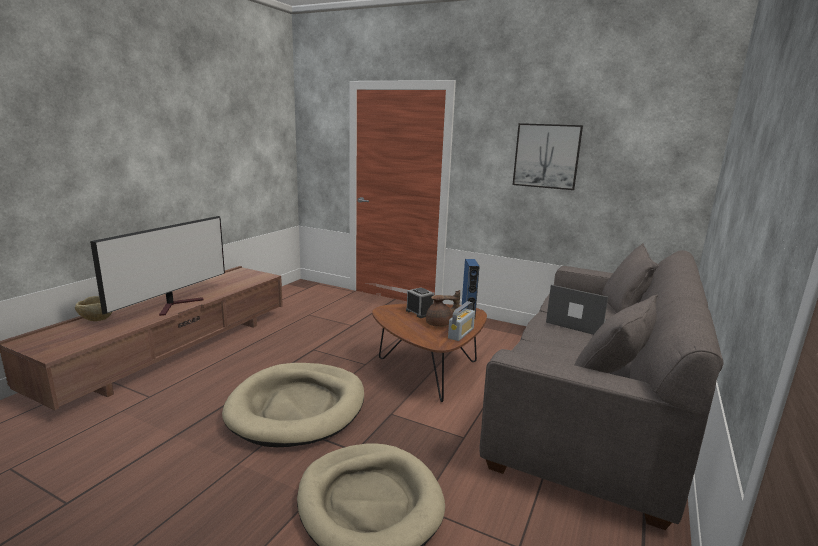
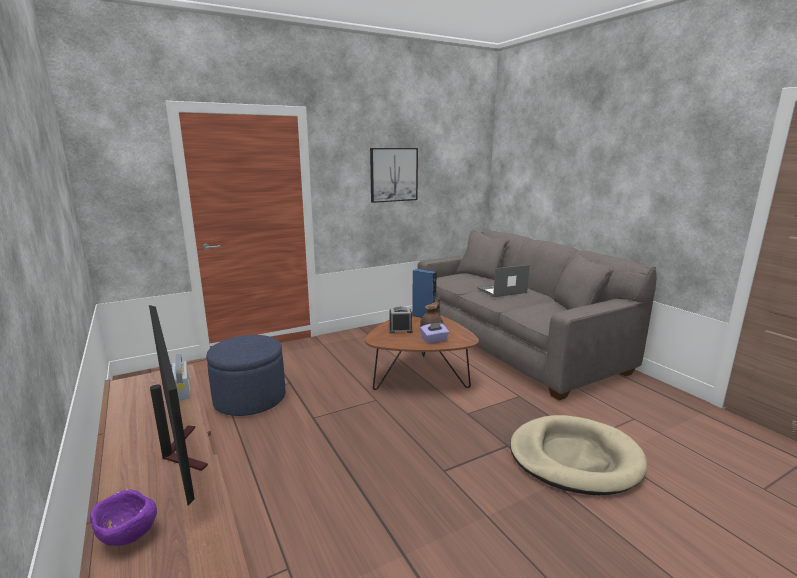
camera: 55 degrees left, 0 degrees up
beige bowl [75,296,112,321] -> purple bowl [90,489,157,546]
beige dog bed [222,363,364,447] -> none
radio [448,301,475,341] -> radio moved to [172,353,190,401]
none -> blue ottoman [206,335,286,416]
none -> purple tissue box [420,322,449,344]

